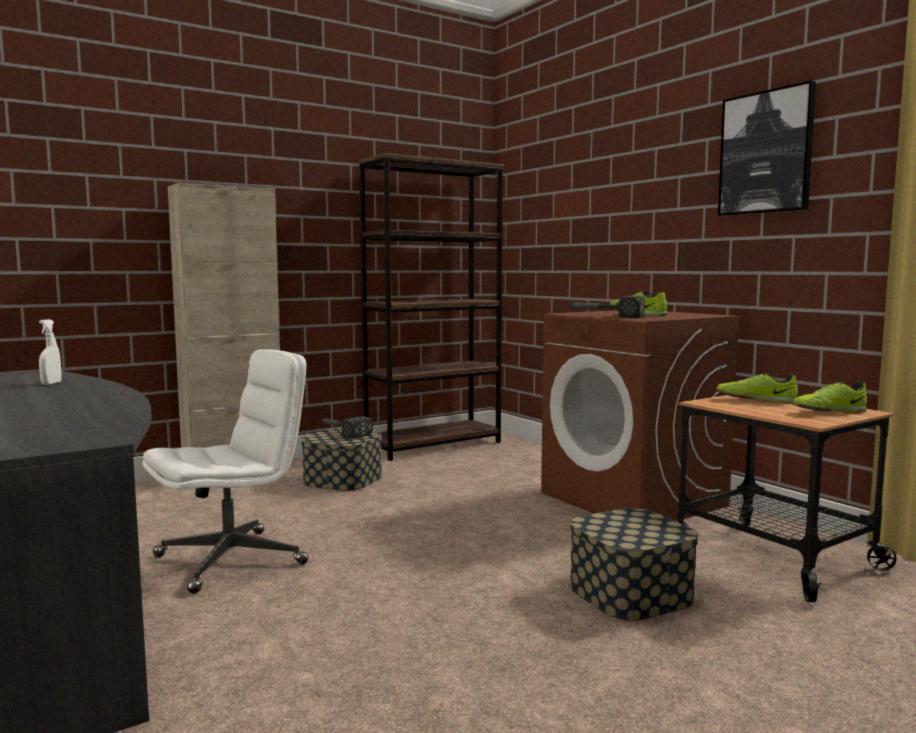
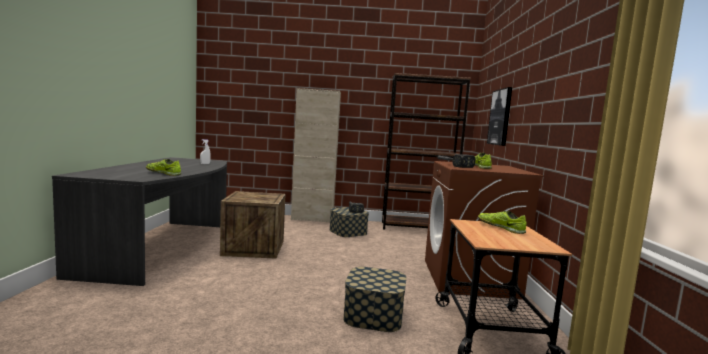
camera: 35 degrees right, 0 degrees up
white office chair [142,349,309,594] -> crate [220,191,286,259]
picture [718,81,816,216] -> picture moved to [487,87,512,146]
shoe [792,381,867,413] -> shoe moved to [146,159,181,176]

